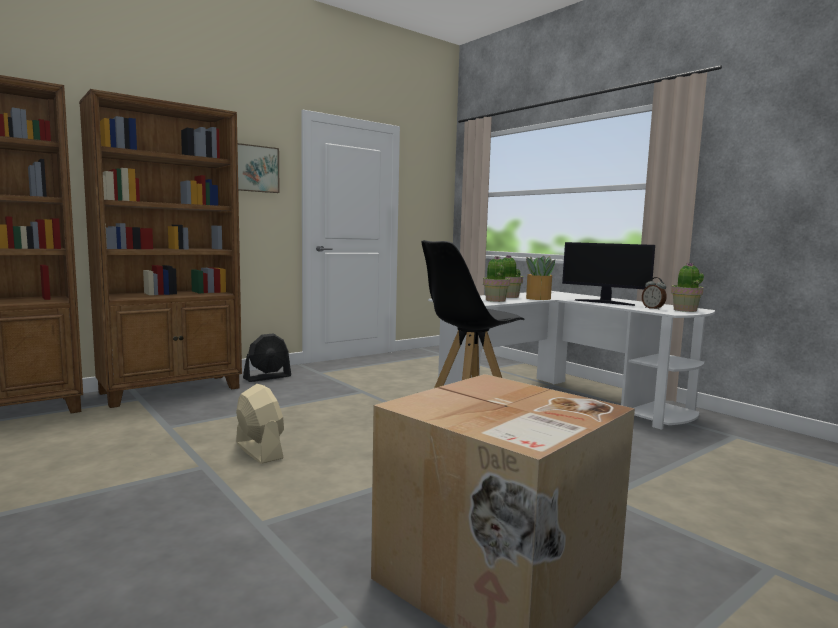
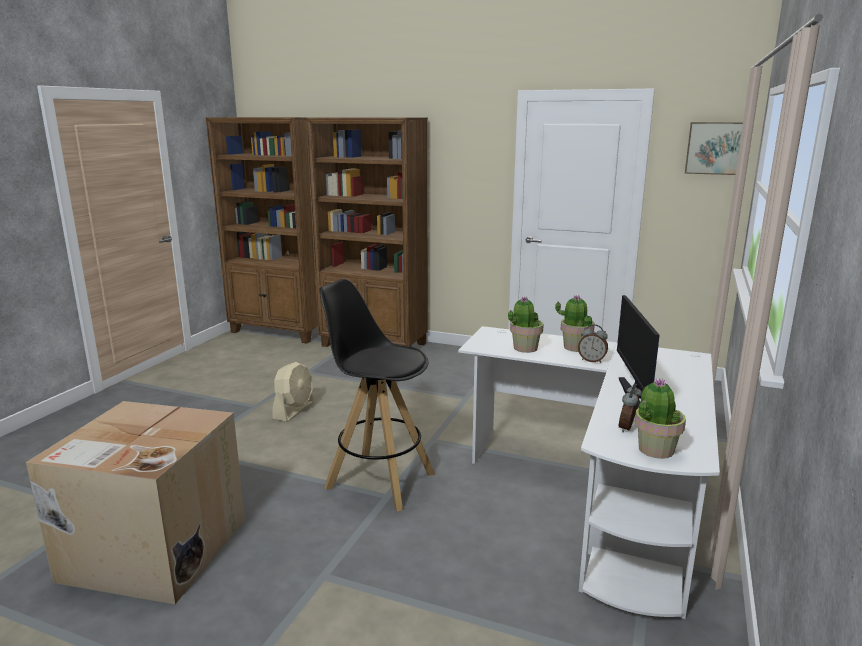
camera: 60 degrees right, 10 degrees up
picture [237,143,280,193] -> picture moved to [685,122,743,175]
black fan [243,333,291,382] -> none
potted plant [526,256,555,300] -> alarm clock [578,324,608,363]

